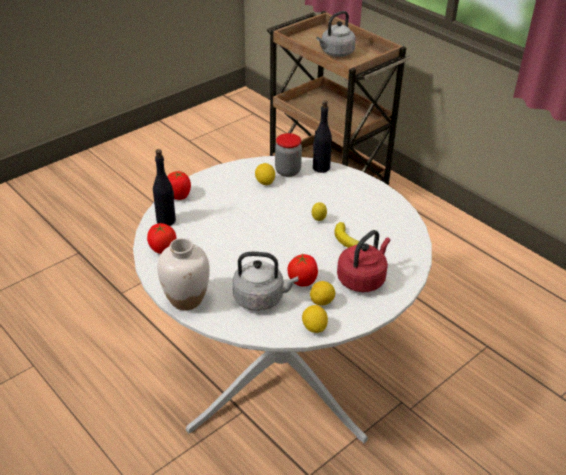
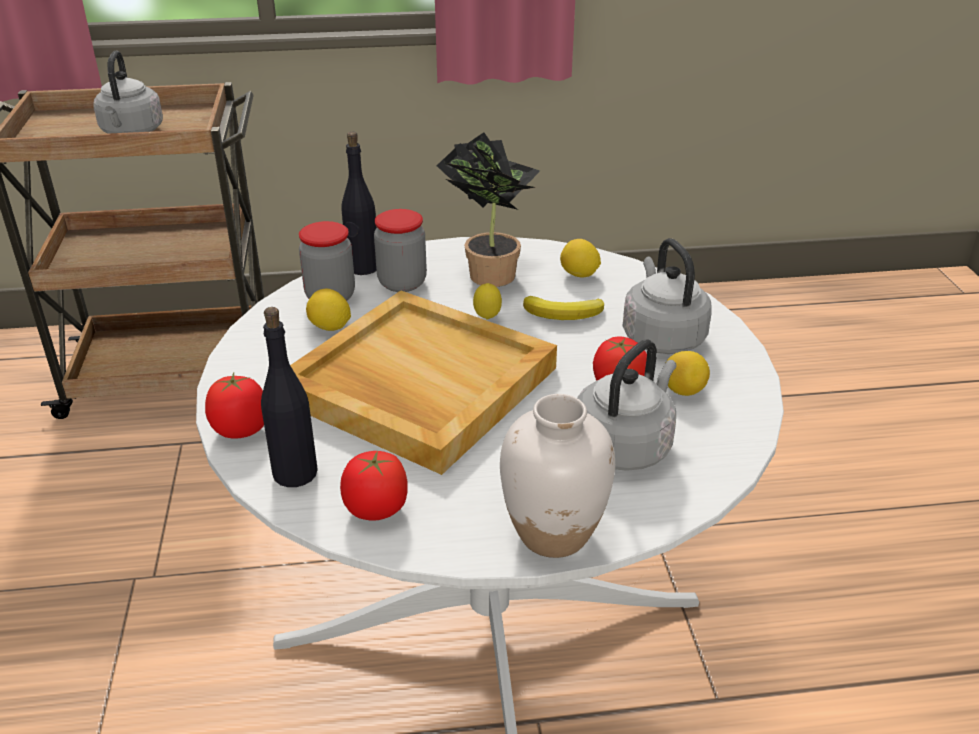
camera: 55 degrees left, 5 degrees down
lemon [302,305,328,333] -> lemon moved to [560,239,601,278]
red kettle [337,230,390,292] -> grey kettle [623,238,712,354]
none -> beige tray [290,291,557,475]
none -> jar [374,209,427,292]
none -> potted plant [437,132,540,287]

